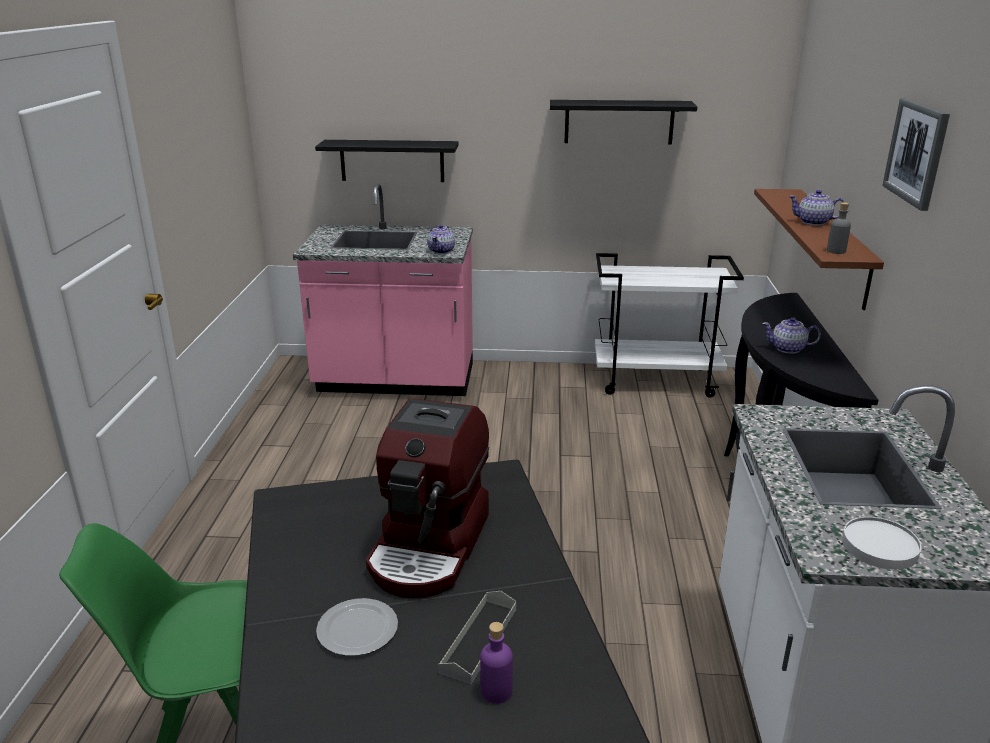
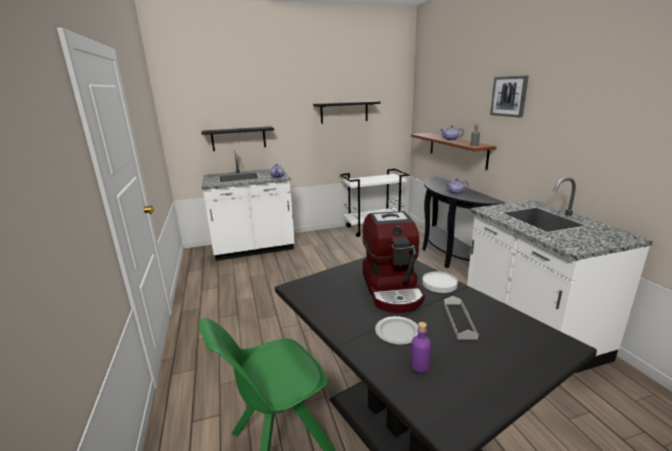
camera: 20 degrees left, 5 degrees down
pink counter [293,184,473,396] -> white counter [202,150,295,261]
purple bottle [480,622,513,704] -> purple bottle moved to [411,322,431,372]
white plate [842,517,921,570] -> white plate moved to [422,272,458,293]

